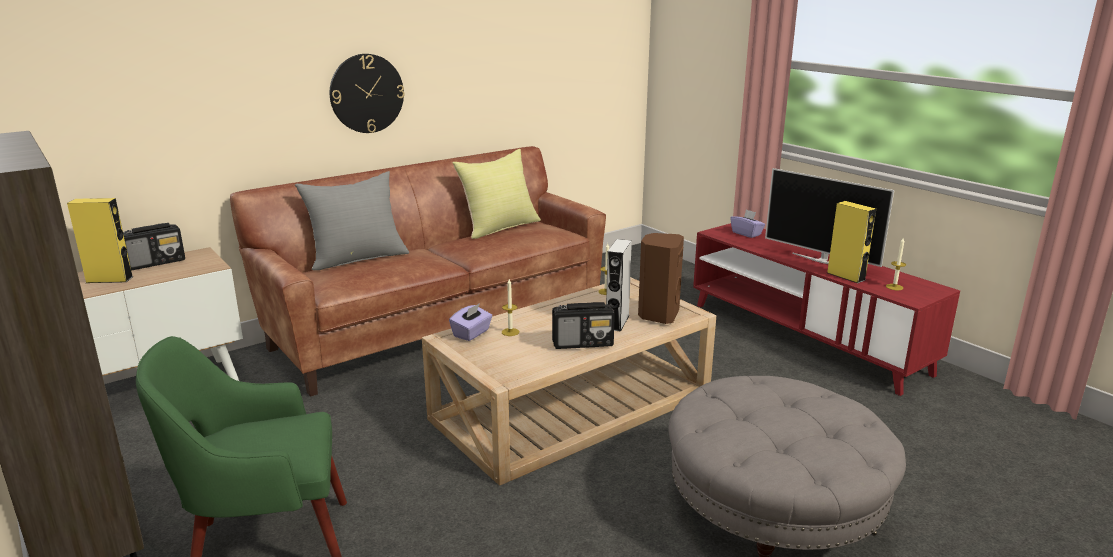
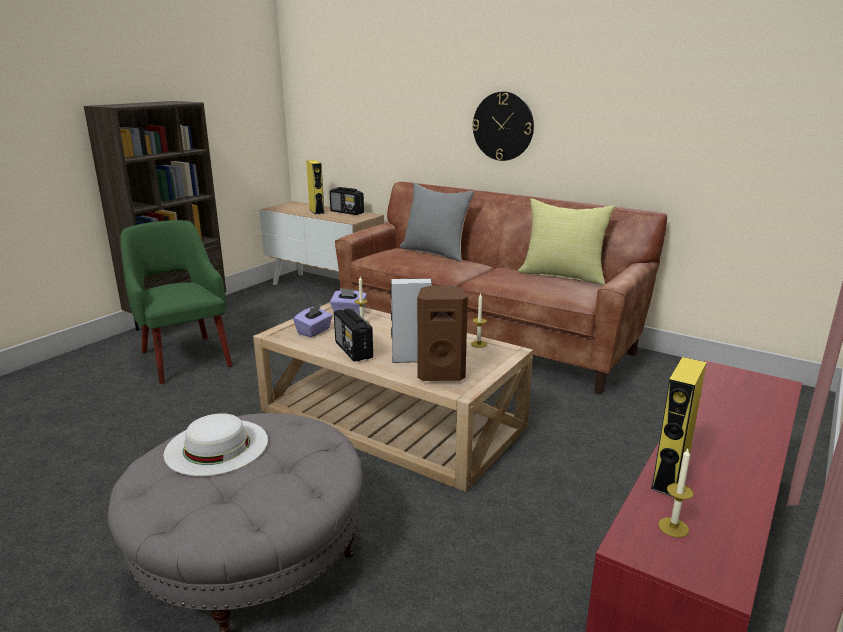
camera: 70 degrees right, 0 degrees up
purple tissue box [730,209,765,238] -> purple tissue box moved to [293,304,333,337]
television [765,168,894,267] -> none
none -> white hat [164,413,268,476]

